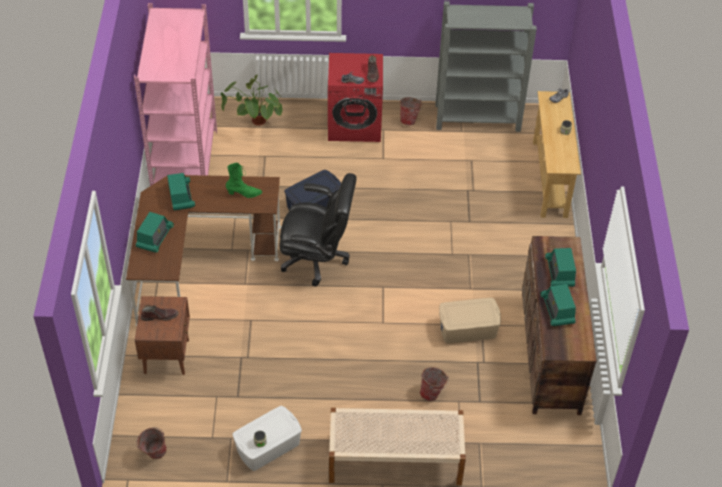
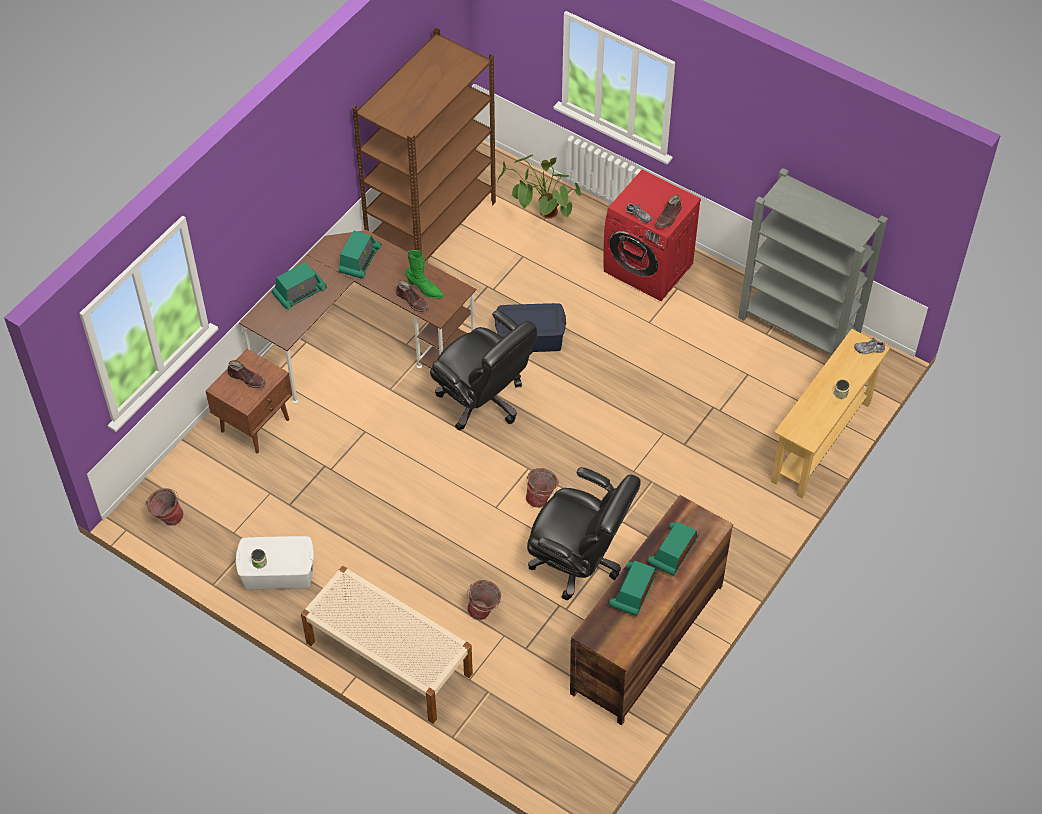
camera: 35 degrees right, 5 degrees up
pink bookcase [134,3,217,186] -> brown bookcase [352,27,496,262]
bucket [400,97,423,125] -> bucket moved to [526,468,559,508]
beige storage box [439,298,501,344] -> black office chair [527,467,641,600]
none -> brown boot [396,280,429,312]

